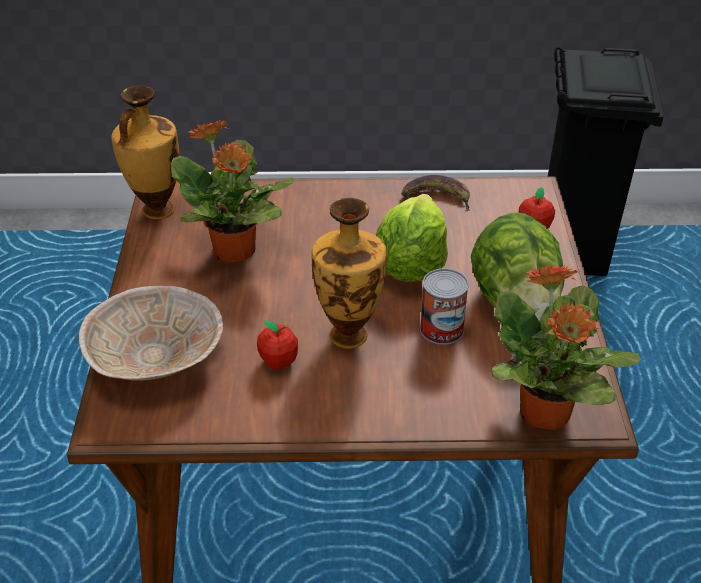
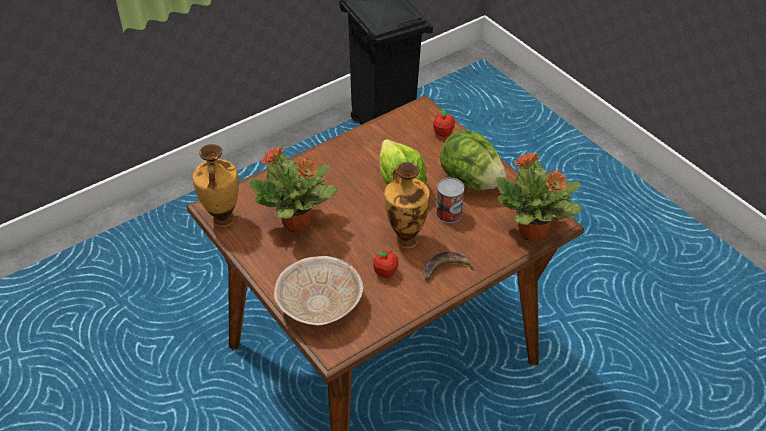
camera: 35 degrees left, 5 degrees up
banana [401,175,470,211] -> banana moved to [423,251,476,280]

